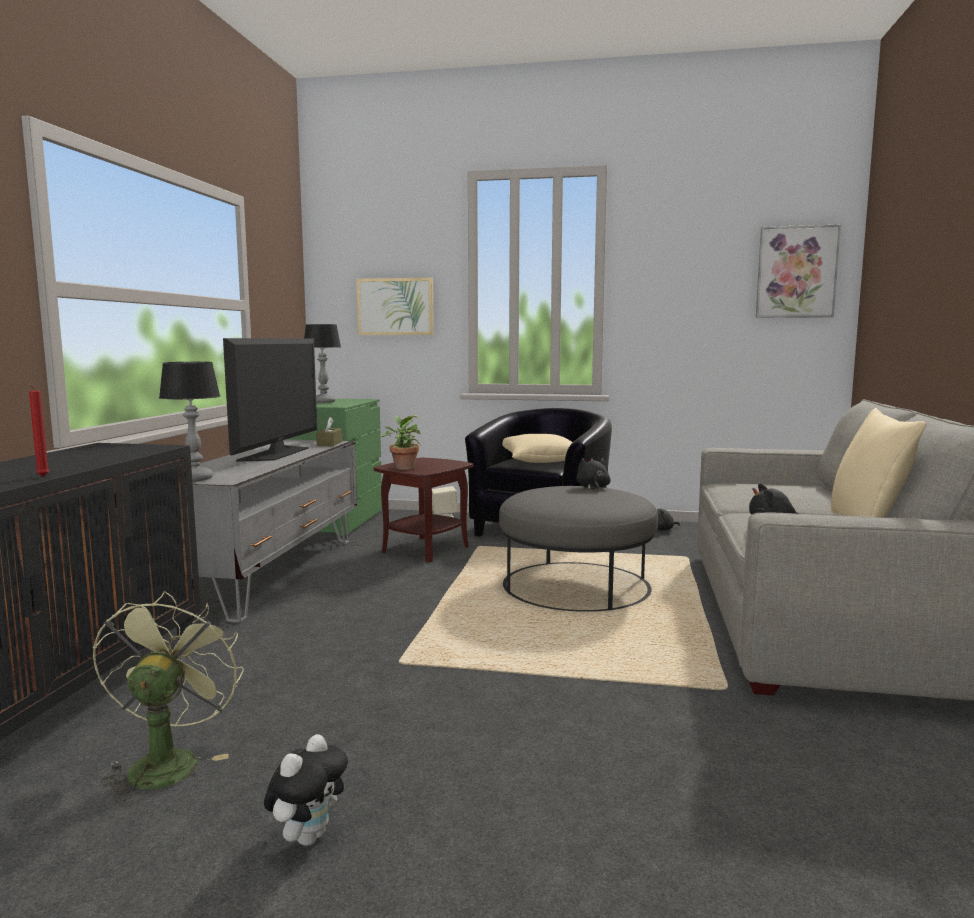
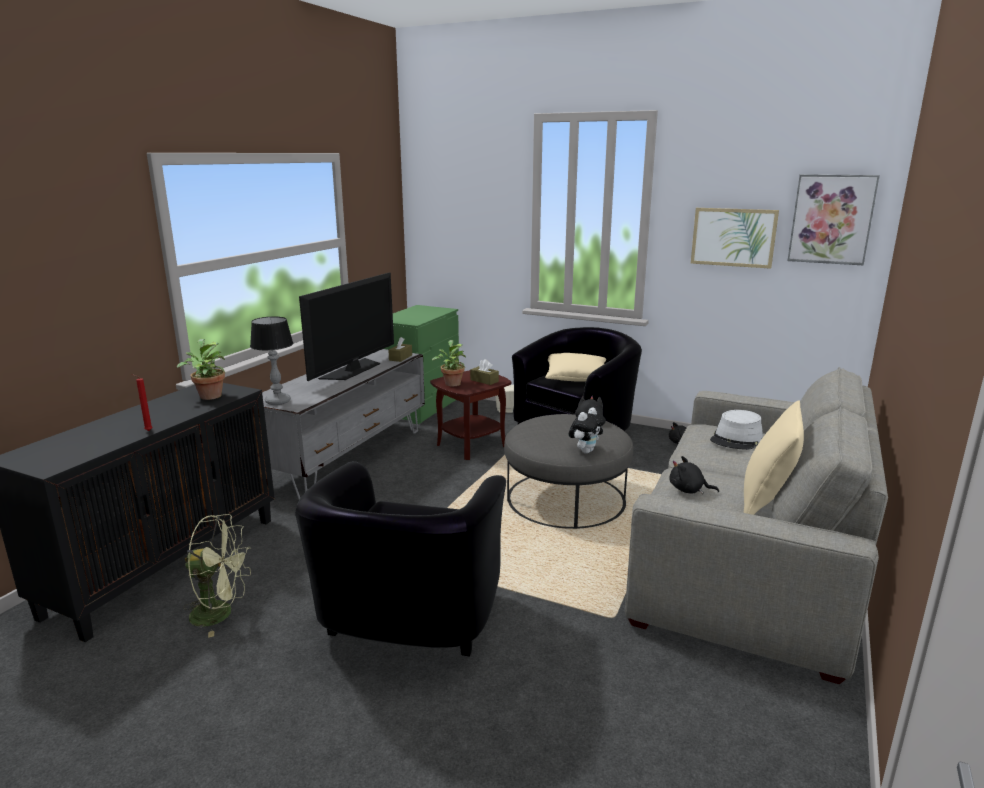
camera: 15 degrees right, 10 degrees up
green fan [93,591,244,802] -> green fan turned 75 degrees clockwise [183,514,251,638]
plush toy [264,734,348,846] -> plush toy moved to [569,408,606,454]
table lamp [304,324,341,403] -> none
picture [356,278,434,335] -> picture moved to [691,208,779,269]
none -> potted plant [177,339,225,400]
none -> black armchair [295,461,506,657]
none -> brown tissue box [470,359,499,385]
none -> grey hat [710,410,763,450]

